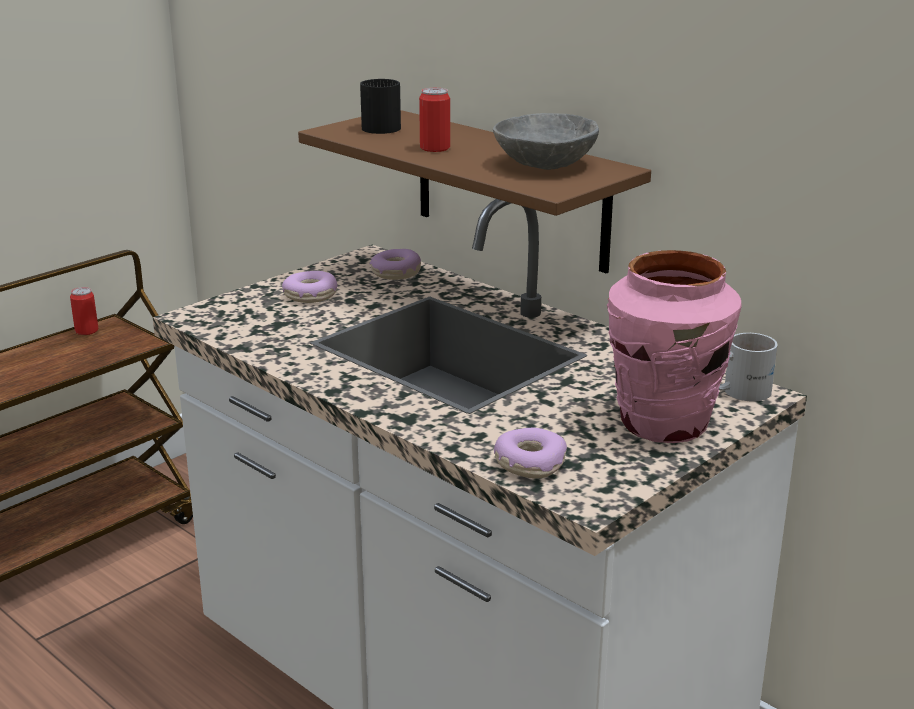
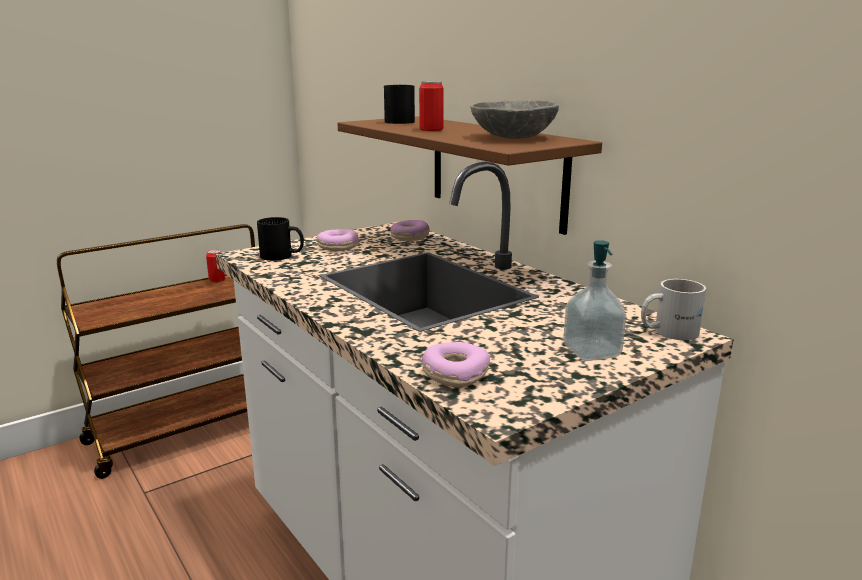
camera: 10 degrees right, 5 degrees down
pink vase [607,250,742,443] -> soap dispenser [563,240,626,361]
none -> black mug [257,217,304,261]

